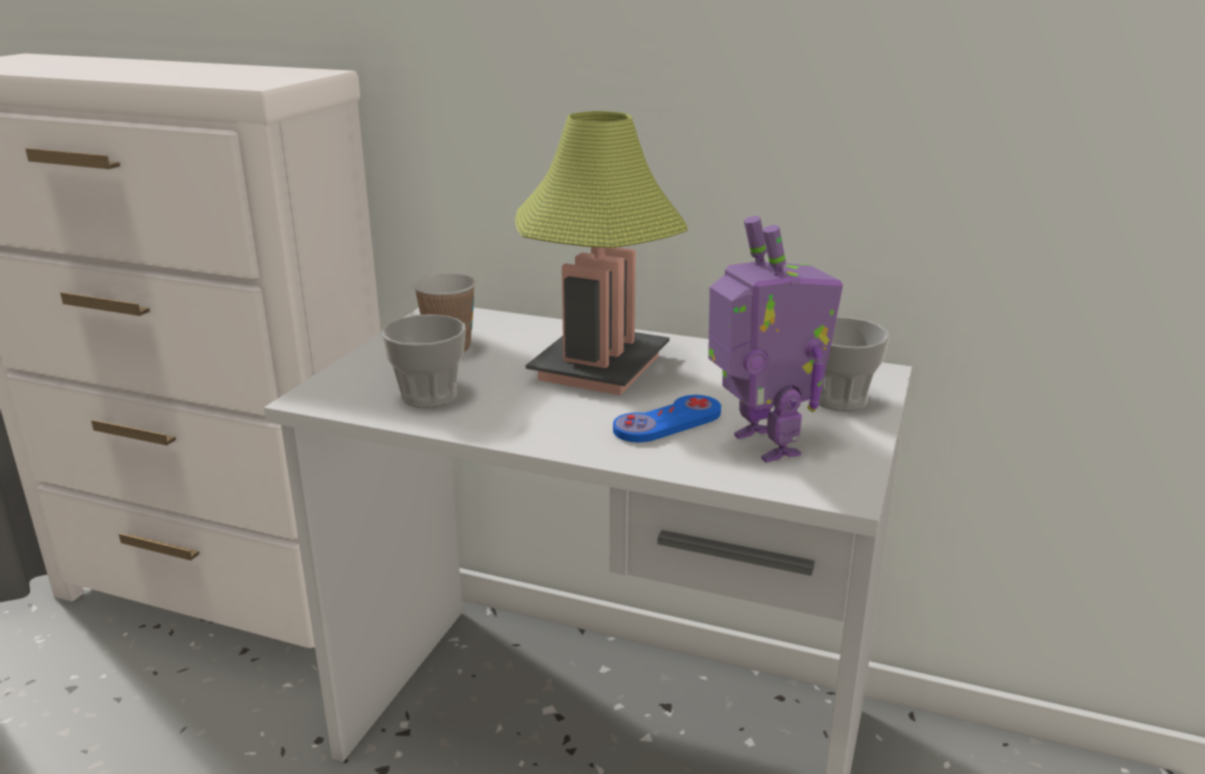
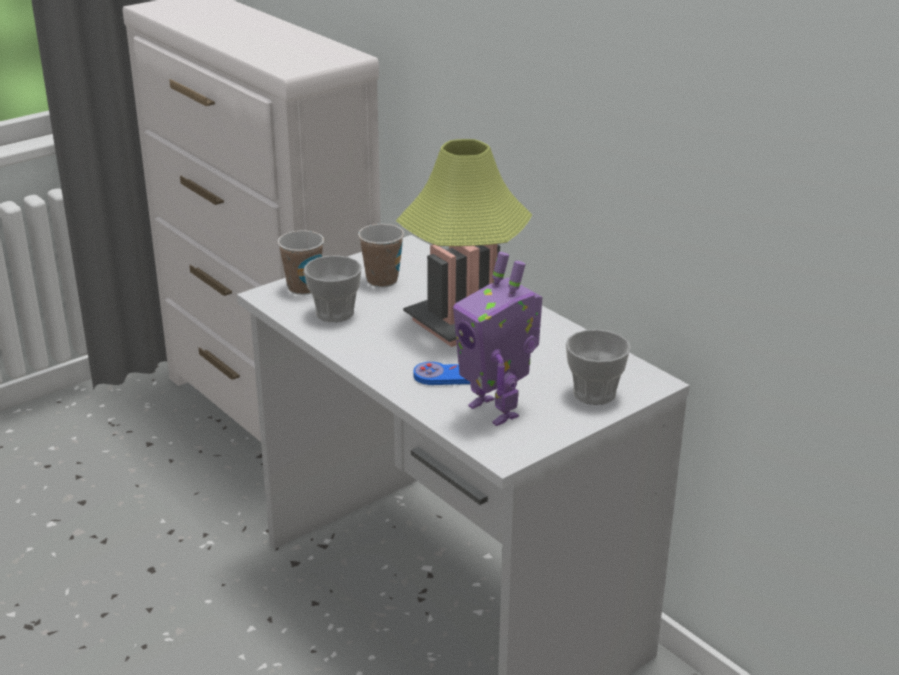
camera: 30 degrees right, 5 degrees up
toy robot [708,216,843,463] -> toy robot turned 135 degrees clockwise [453,252,542,426]
none -> cup [278,230,324,295]

